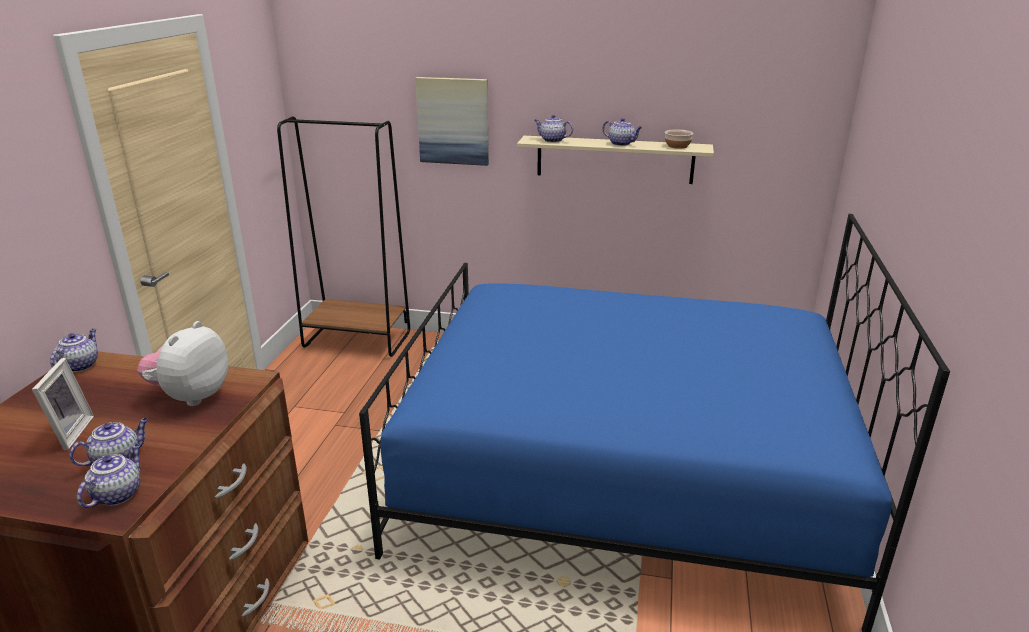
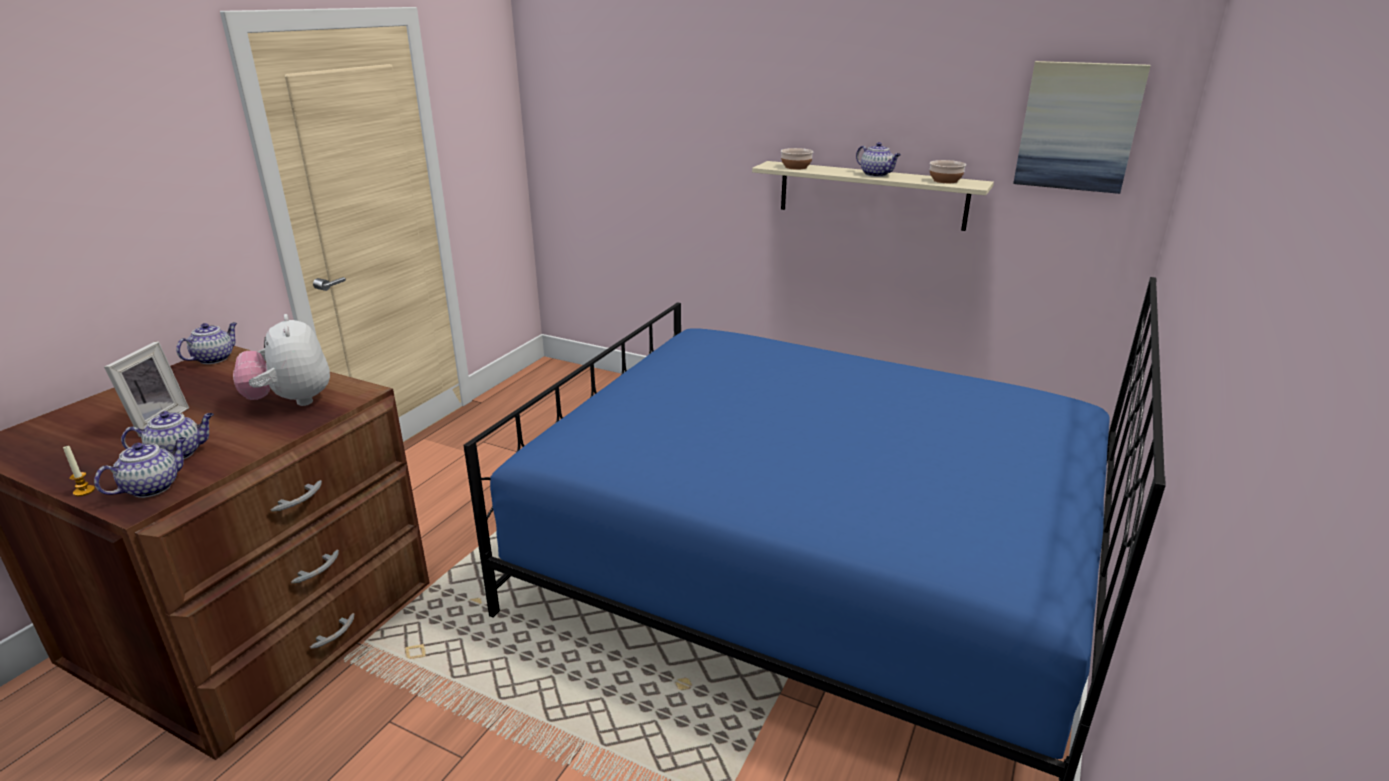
camera: 15 degrees right, 0 degrees up
plush toy [137,321,229,406] -> plush toy turned 60 degrees counterclockwise [233,314,330,406]
clothes rack [277,116,410,357] -> none
picture [415,77,489,166] -> picture moved to [1013,61,1151,194]
teapot [534,115,573,143] -> bowl [781,148,813,170]
none -> candle [63,445,95,496]

